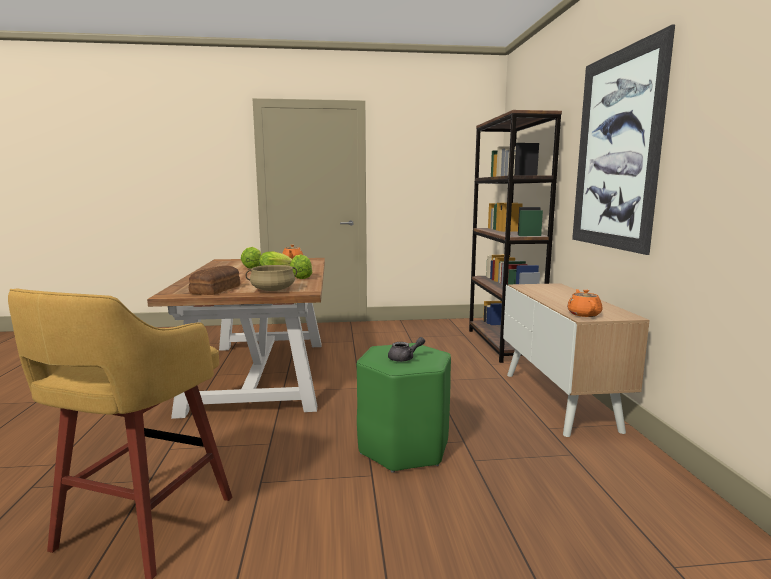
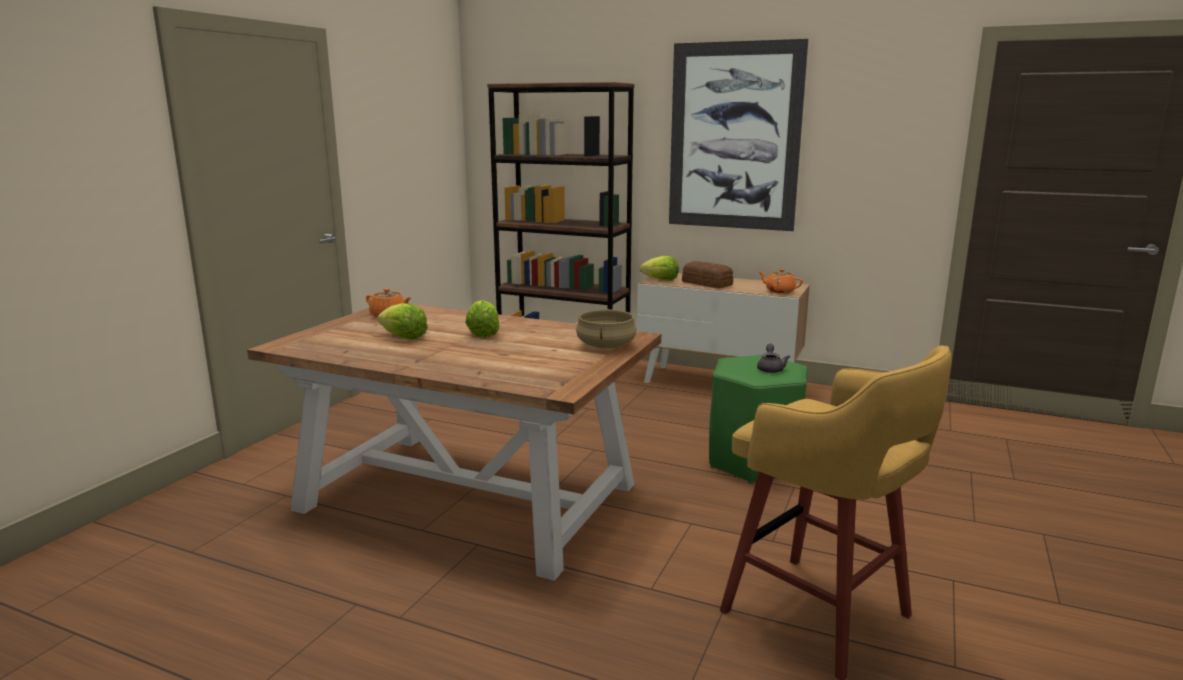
camera: 60 degrees left, 5 degrees up
bread [189,266,240,295] -> bread moved to [682,261,733,289]
lettuce [290,254,312,279] -> lettuce moved to [640,256,679,281]

